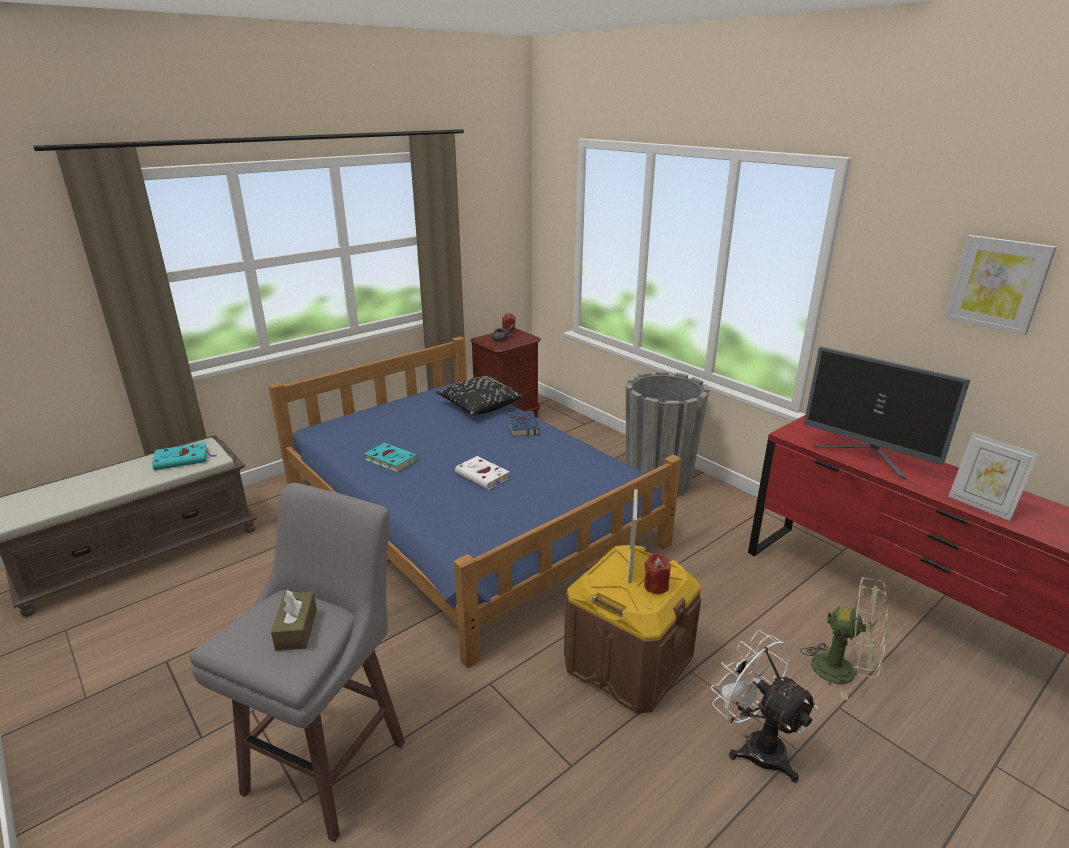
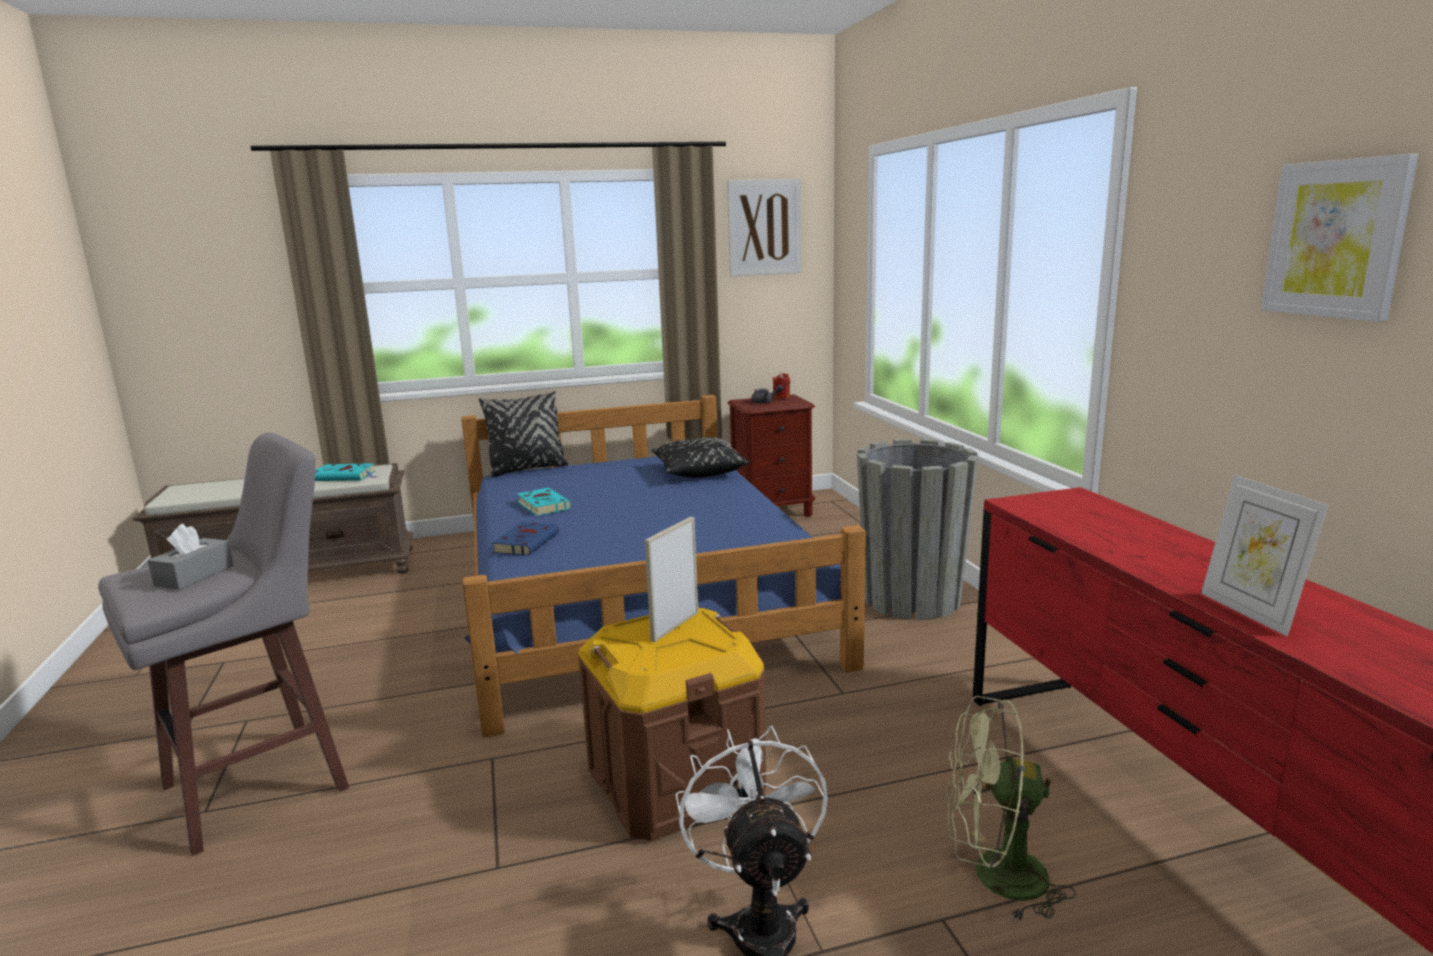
camera: 25 degrees right, 10 degrees down
brown tissue box [271,590,317,651] -> grey tissue box [148,524,233,590]
white book [455,456,510,490] -> none
blue book [508,411,540,437] -> blue book moved to [492,522,559,556]
red candle [644,553,671,594] -> none
green fan [800,577,888,700] -> green fan turned 135 degrees clockwise [945,696,1076,922]
monitor [804,346,970,480] -> none
none -> black pillow [479,391,568,478]
none -> picture [727,179,801,276]

